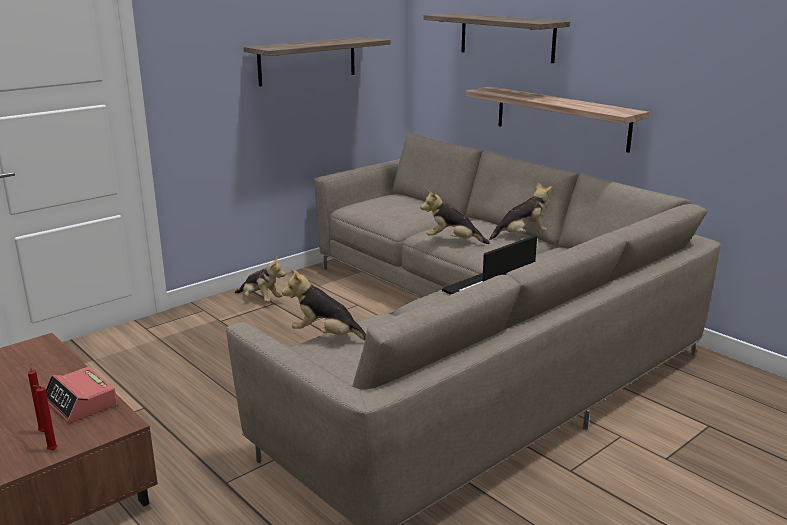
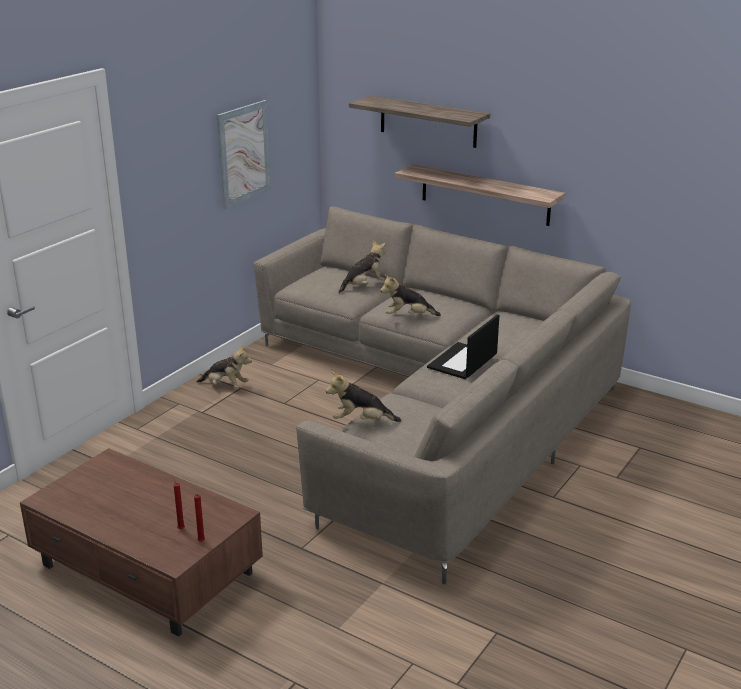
camera: 15 degrees left, 5 degrees up
alarm clock [46,367,117,424] -> none
shelf [243,37,391,87] -> picture [217,100,271,209]
plush toy [489,182,552,240] -> plush toy moved to [339,240,385,293]

